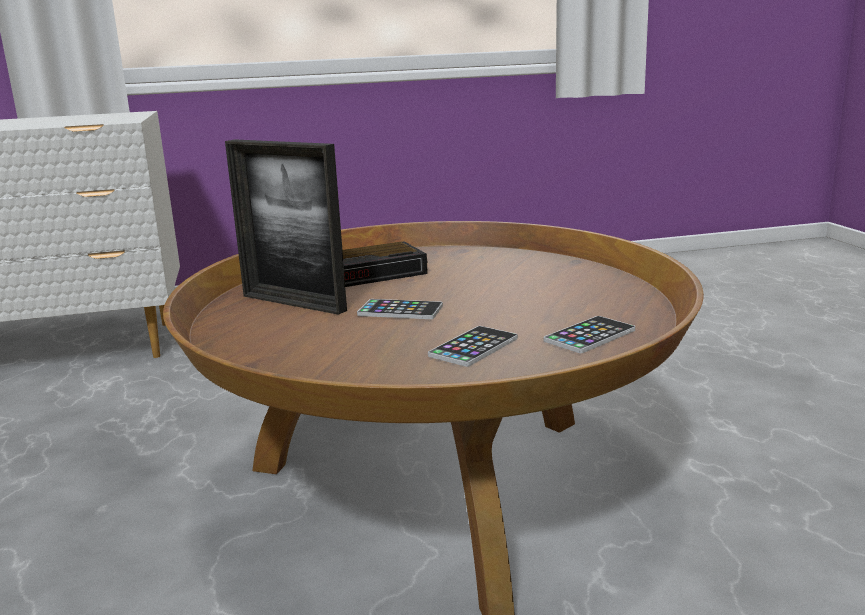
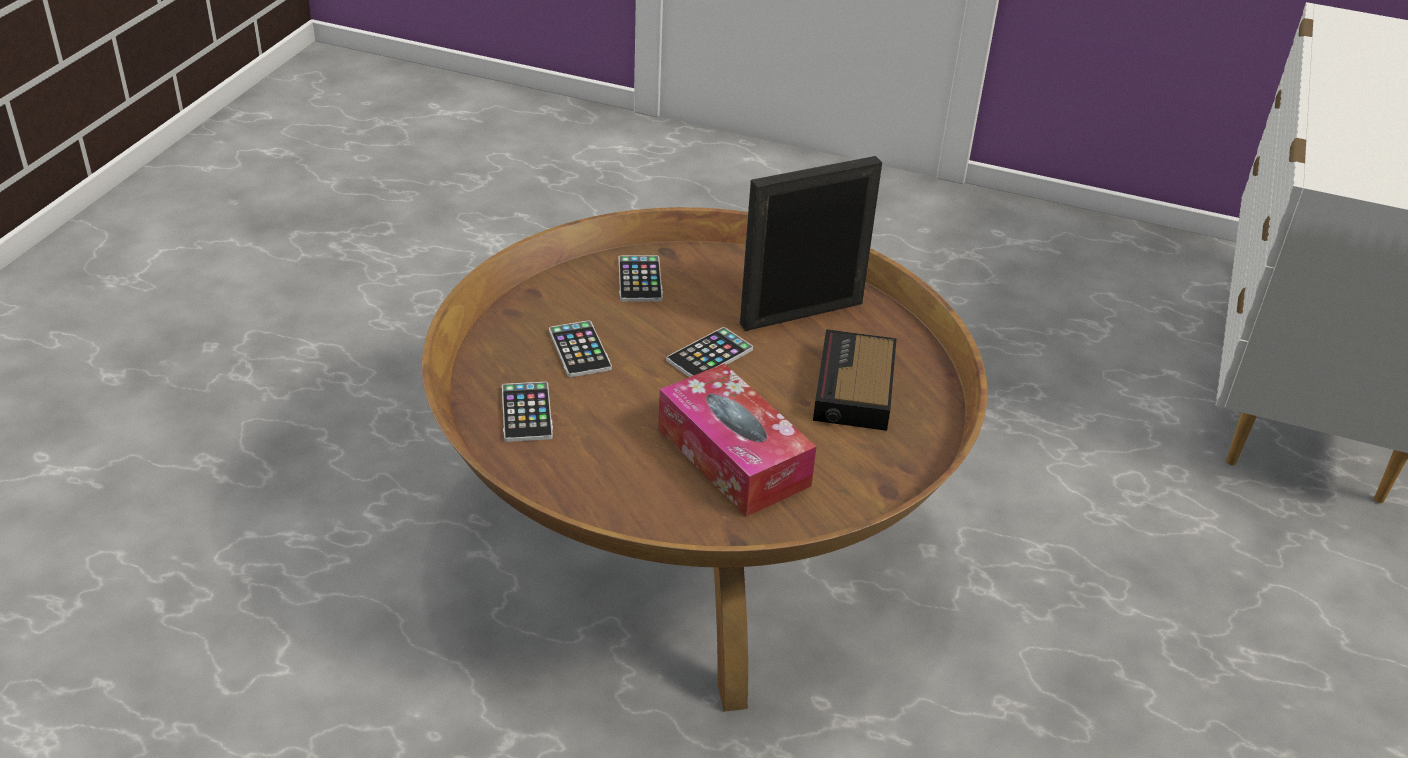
camera: 120 degrees right, 20 degrees up
none -> phone [618,256,663,302]
none -> tissue box [658,363,816,517]

